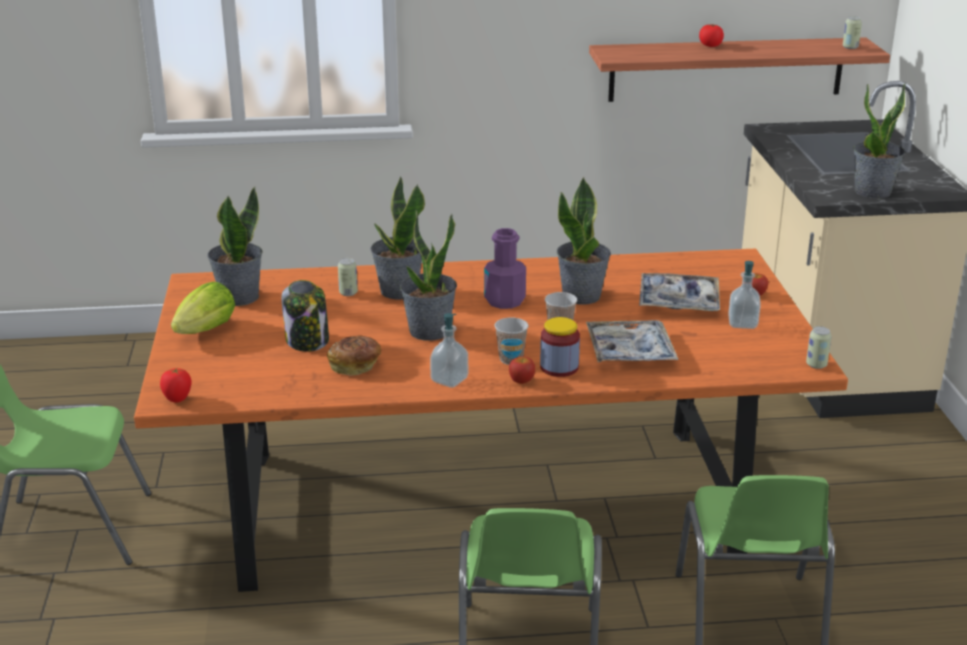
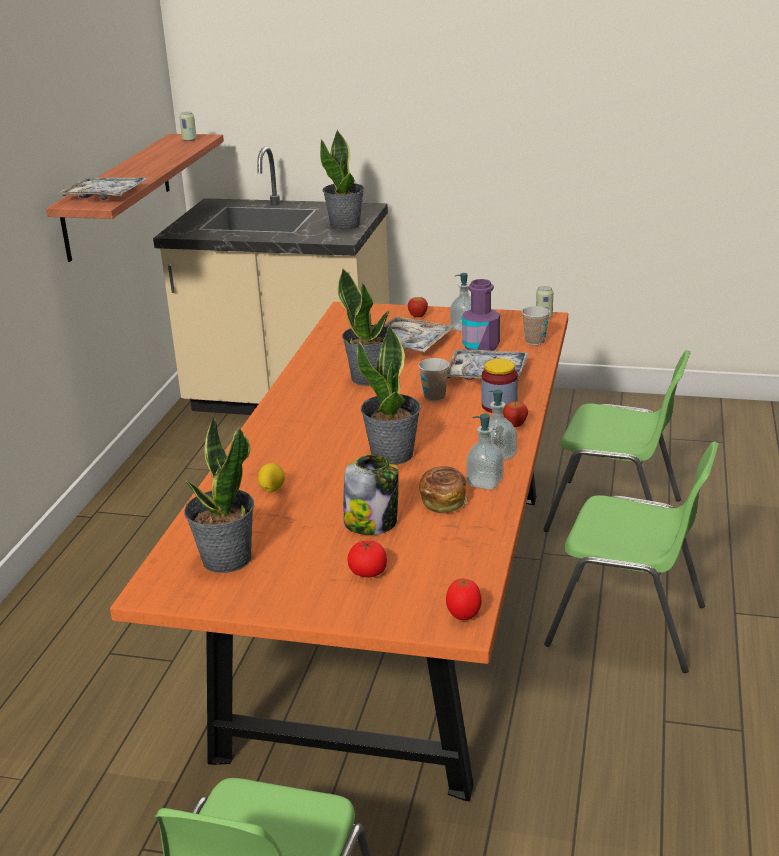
camera: 70 degrees left, 0 degrees up
lettuce [171,282,235,334] -> none
can [338,258,358,296] -> lemon [258,463,285,492]
potted plant [370,176,425,299] -> none
purple bottle [484,228,526,309] -> purple bottle moved to [462,279,500,351]
cup [495,317,529,365] -> cup moved to [522,306,550,345]
tomato [699,24,724,47] -> tomato moved to [347,540,387,577]
none -> tray [57,177,149,200]
none -> soap dispenser [466,414,504,490]

